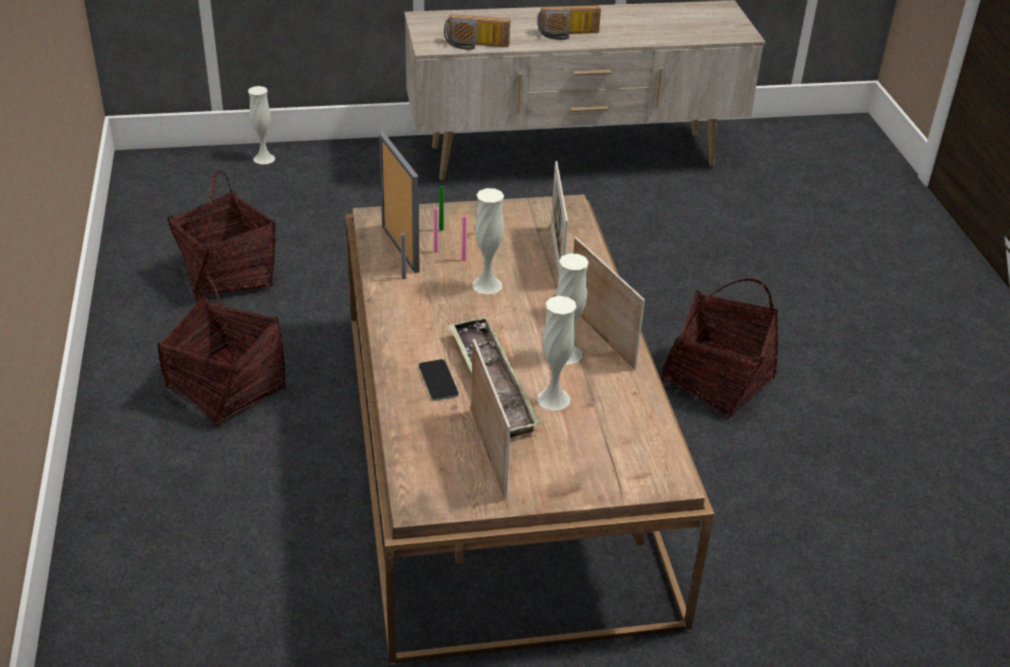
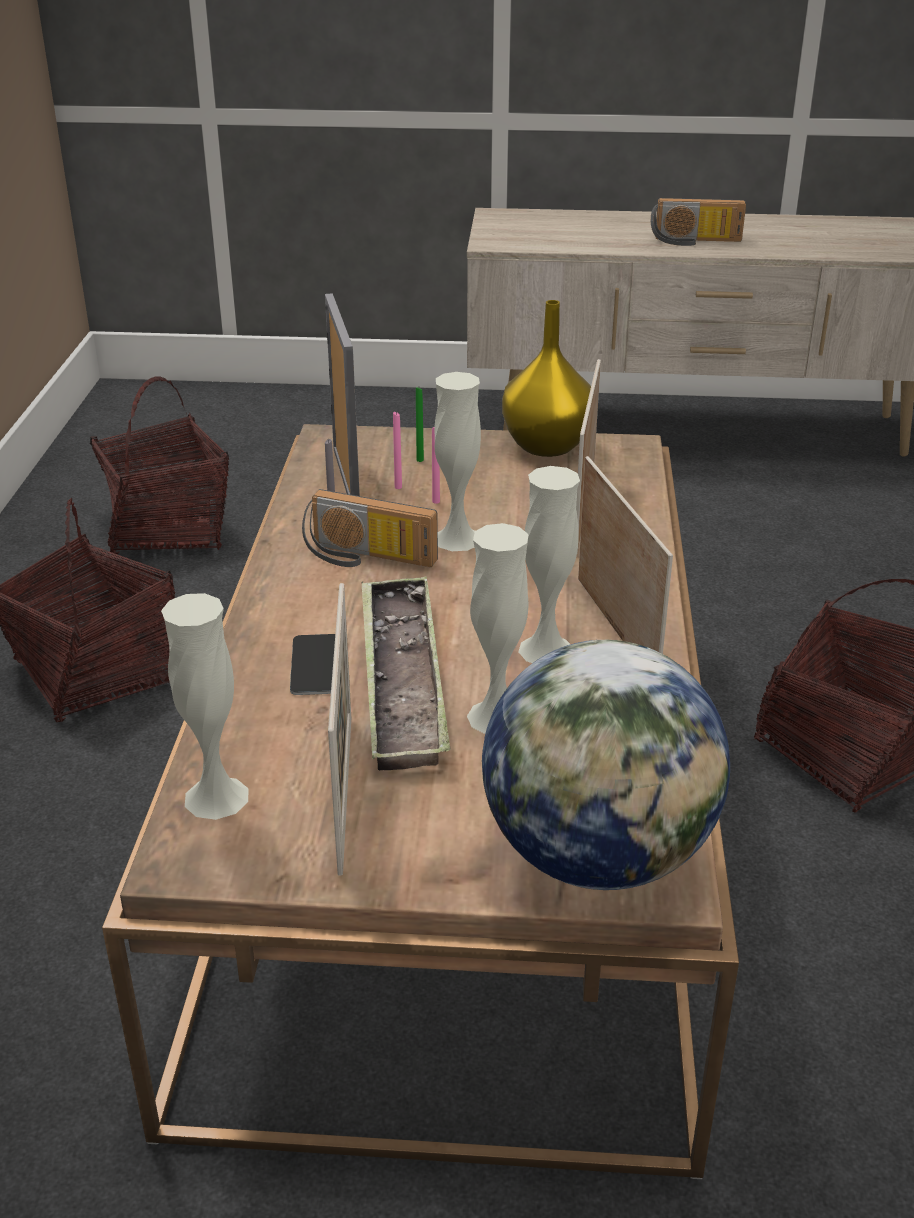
camera: 15 degrees right, 5 degrees down
white vase [248,86,275,164] -> white vase moved to [161,593,248,820]
radio [444,14,510,50] -> radio moved to [302,489,438,567]
none -> globe [482,640,730,890]
none -> yellow vase [502,300,591,457]

